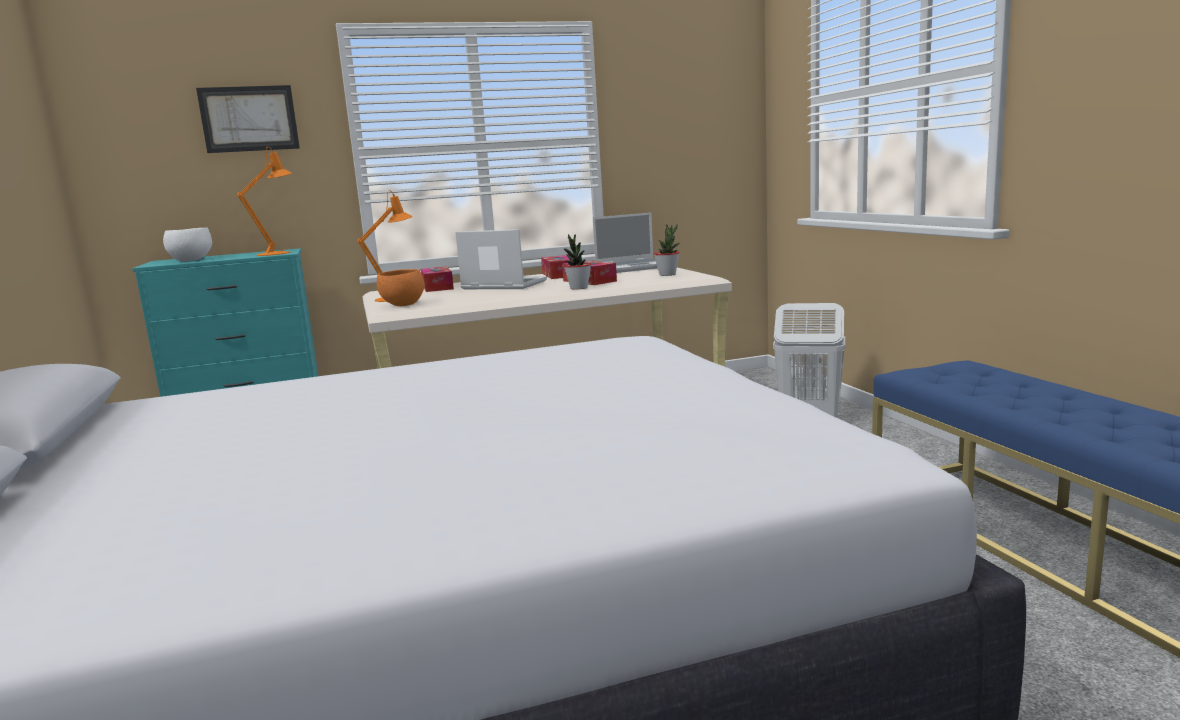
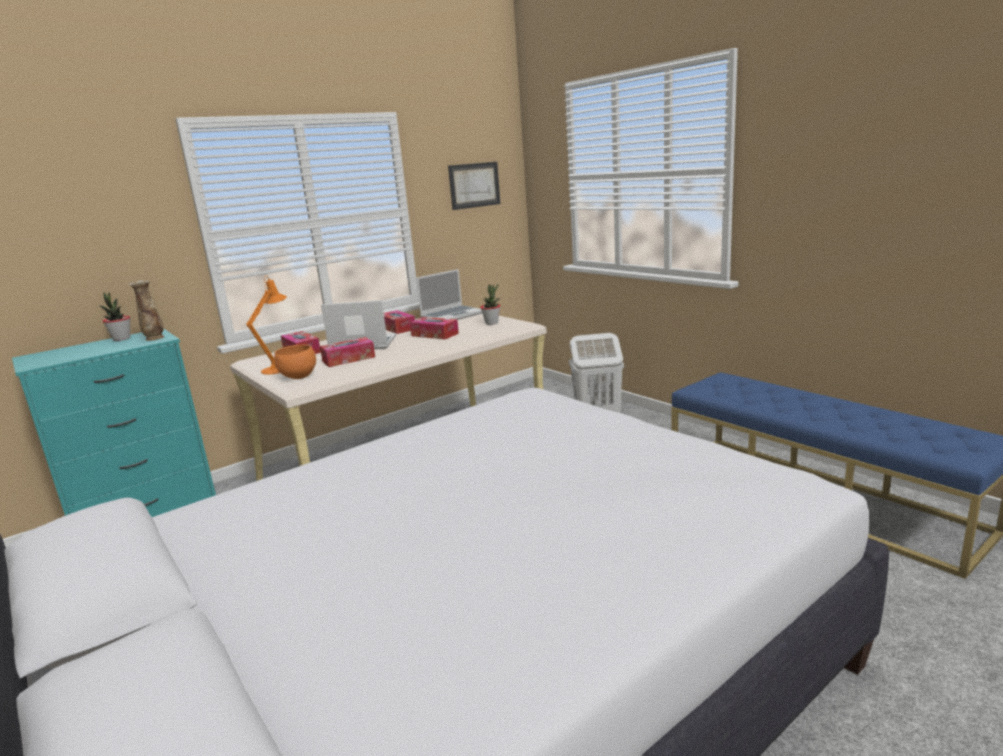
camera: 20 degrees left, 5 degrees up
white bowl [163,228,212,261] -> none
picture [196,85,300,153] -> picture moved to [448,162,501,210]
orange table lamp [237,147,292,256] -> vase [129,280,164,341]
potted plant [563,234,591,290] -> potted plant moved to [100,293,130,341]
none -> tissue box [320,337,375,367]

